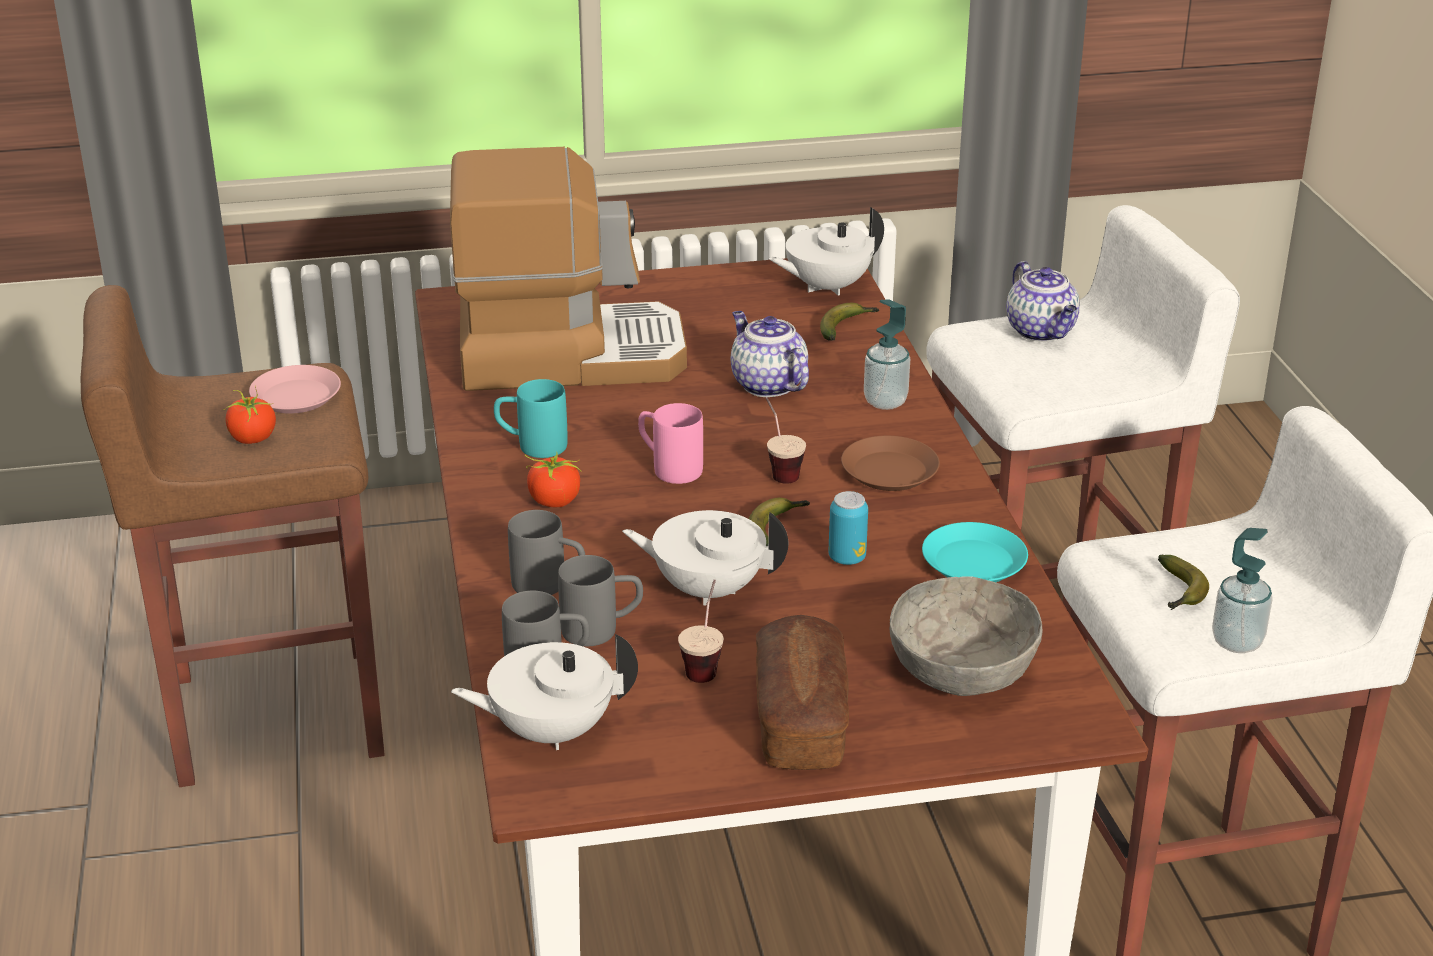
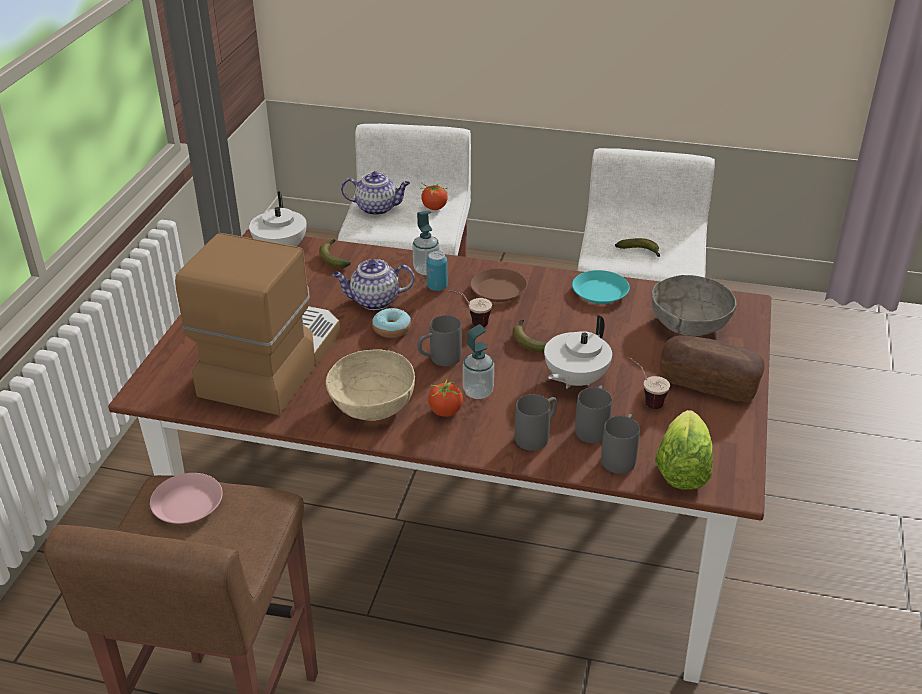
camera: 65 degrees left, 5 degrees up
tomato [223,385,276,444] -> tomato moved to [420,183,448,210]
white teapot [451,634,638,750] -> lettuce [655,410,713,490]
turquoise mug [494,379,568,458] -> beige bowl [326,349,415,421]
pink mug [638,403,703,484] -> grey mug [418,315,462,366]
can [828,491,868,565] -> can moved to [426,251,447,291]
soap dispenser [1212,528,1273,653] -> soap dispenser moved to [463,324,494,399]
none -> donut [372,308,411,338]

